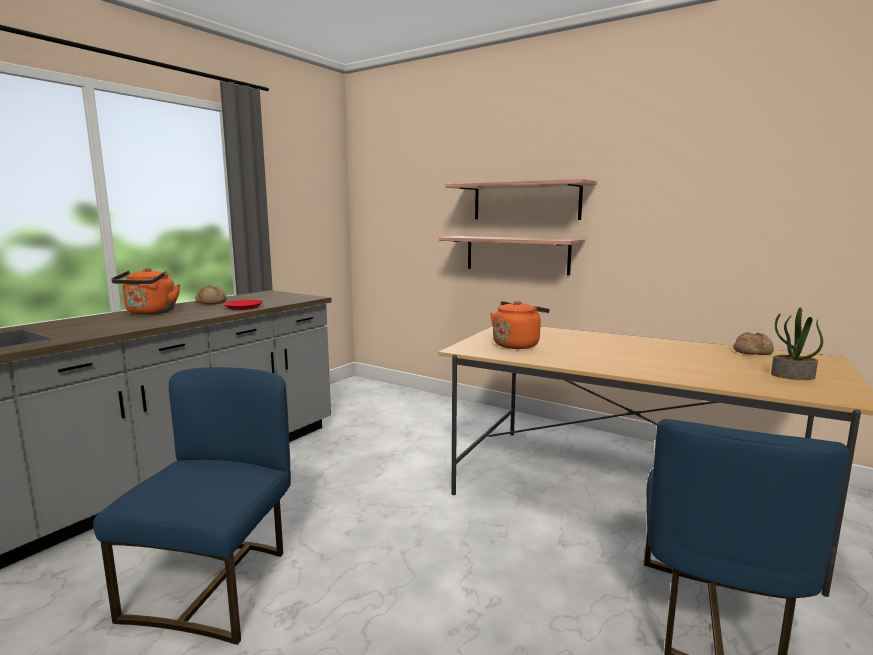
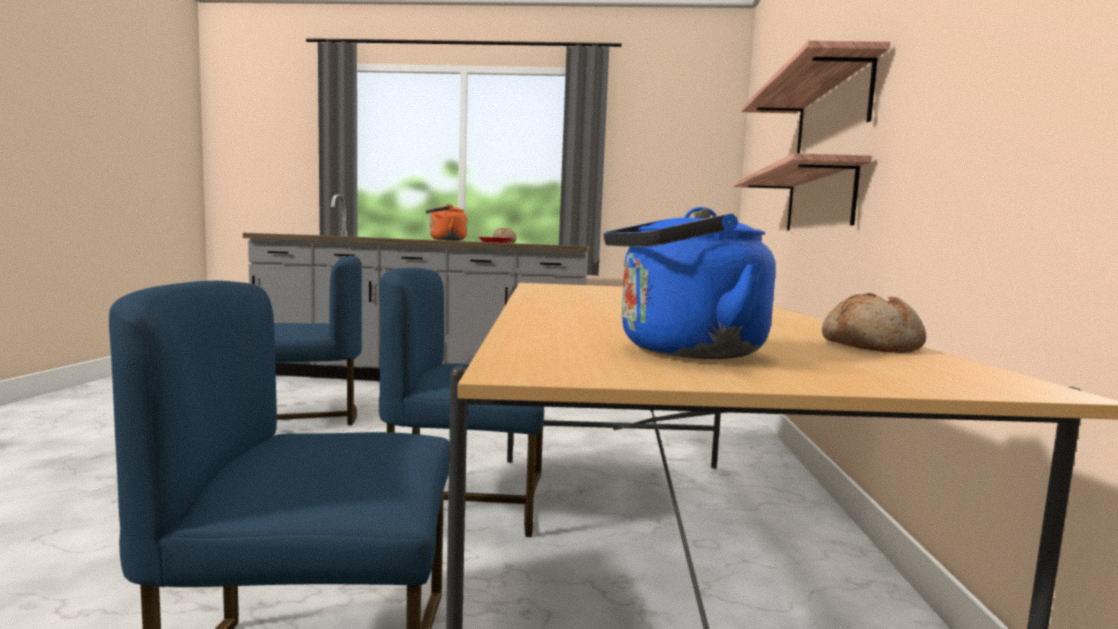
camera: 60 degrees right, 5 degrees down
orange kettle [490,301,550,349] -> none
potted plant [771,307,823,380] -> blue kettle [604,207,776,359]
none -> blue chair [379,267,544,537]

